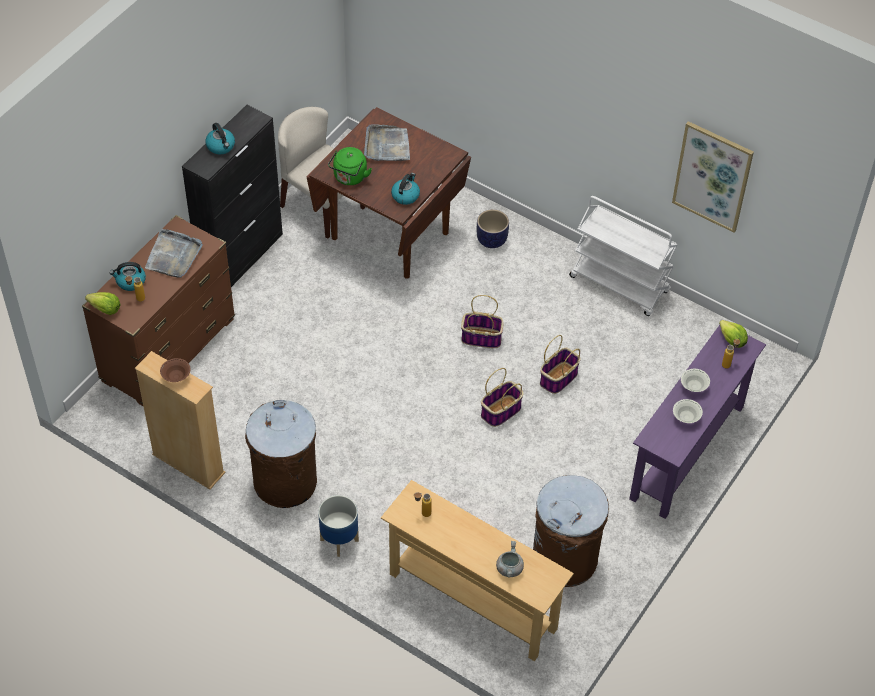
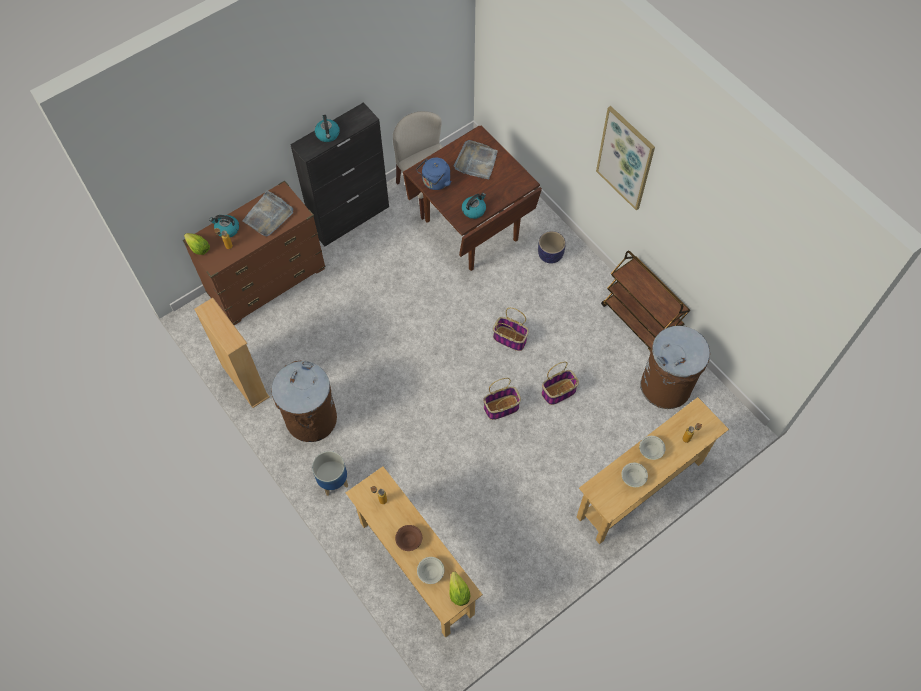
camera: 20 degrees right, 10 degrees up
brown bowl [160,358,191,382] -> brown bowl moved to [395,525,422,551]
green kettle [328,147,372,185] -> blue kettle [416,158,451,190]
grey cooking pot [496,541,524,578] -> white bowl [417,557,444,584]
brown trash can [533,475,609,587] -> brown trash can moved to [640,326,710,409]
white cart [569,196,678,316] -> brown cart [601,250,690,350]
purple console table [629,325,766,519] -> beige console table [577,397,729,544]
picture [672,121,754,233] -> picture moved to [596,106,655,210]
lettuce [719,320,748,348] -> lettuce moved to [449,572,470,606]

